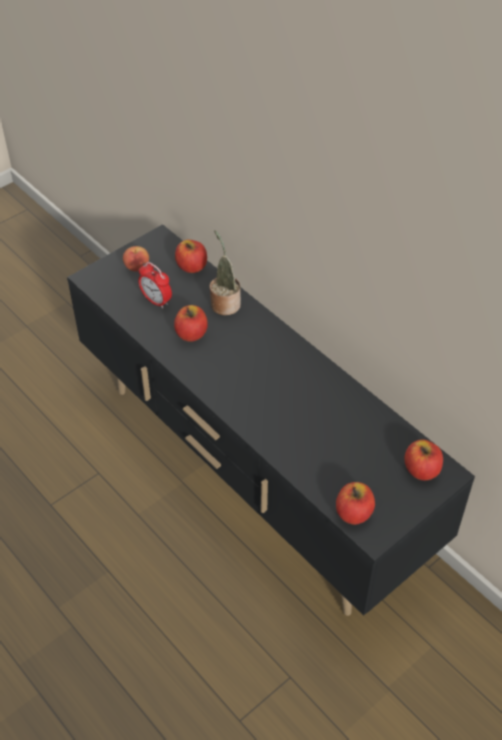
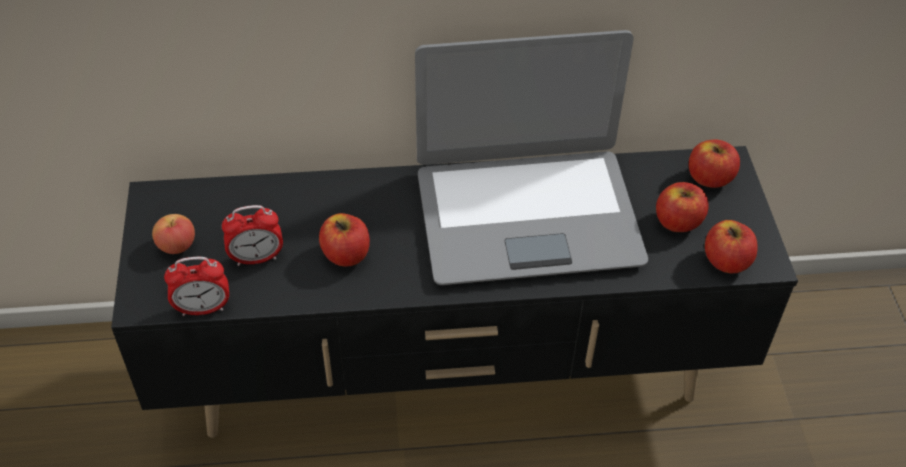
camera: 55 degrees left, 0 degrees up
apple [175,240,207,273] -> apple moved to [656,182,709,232]
potted plant [210,230,241,315] -> none
none -> alarm clock [164,257,229,316]
none -> laptop [415,30,648,285]

